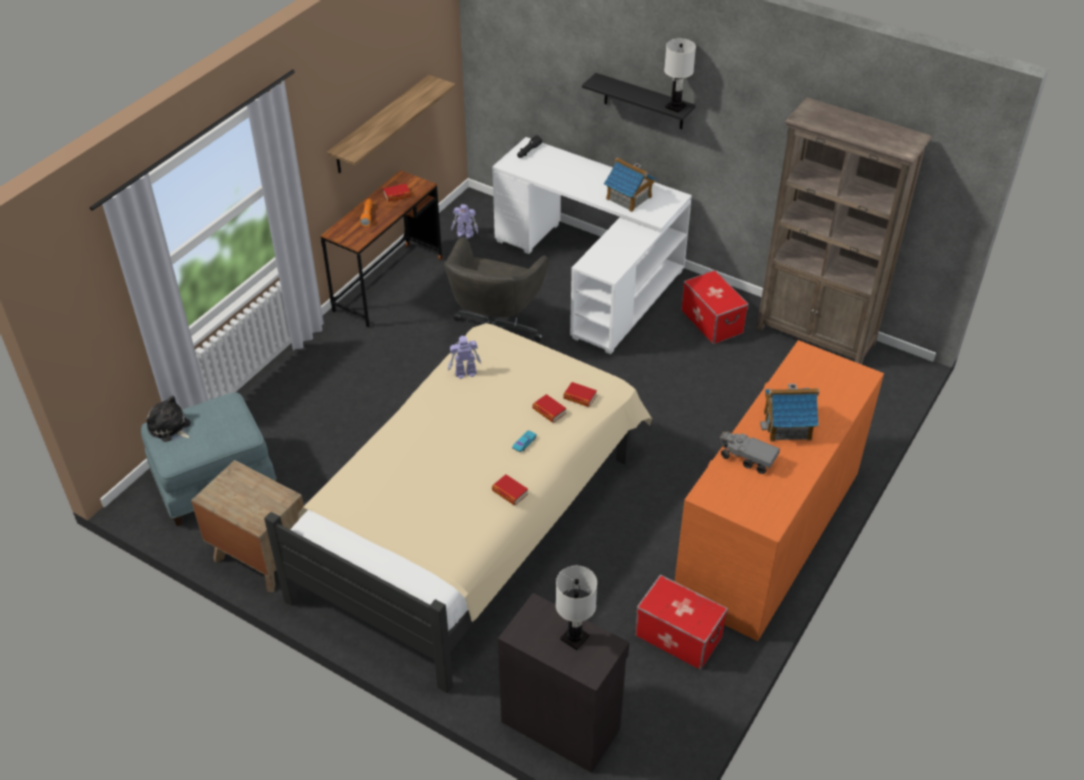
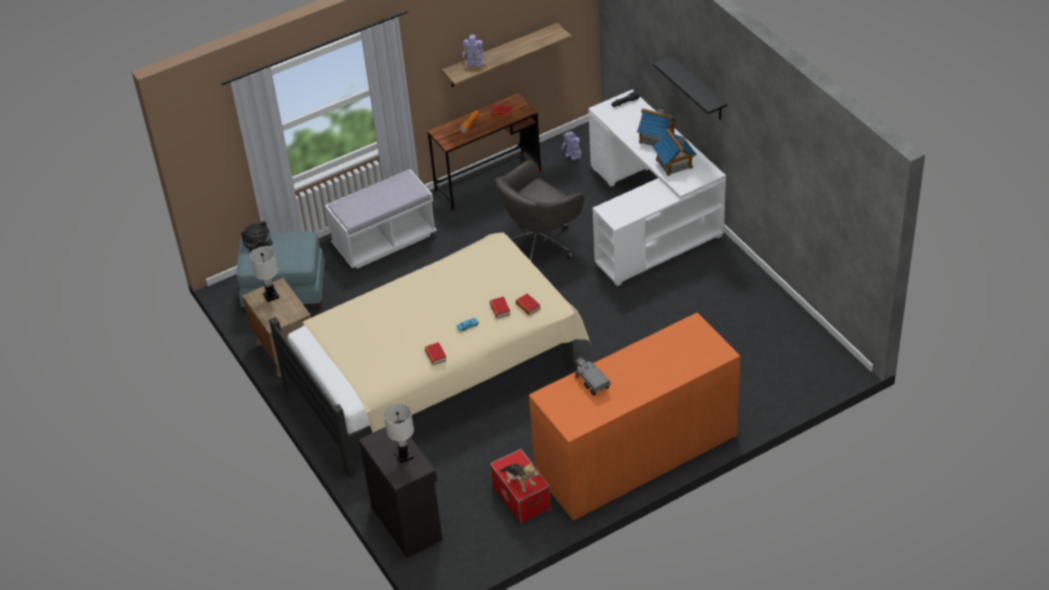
camera: 30 degrees right, 0 degrees up
toy robot [448,336,481,379] -> toy robot moved to [462,35,487,67]
white table lamp [664,38,696,113] -> white table lamp moved to [250,246,279,302]
storage box [681,270,749,345] -> none
brown bookcase [756,97,932,365] -> none
toy house [760,384,819,441] -> toy house moved to [637,108,677,146]
none -> white bench [325,169,437,268]
none -> plush toy [499,462,539,492]

